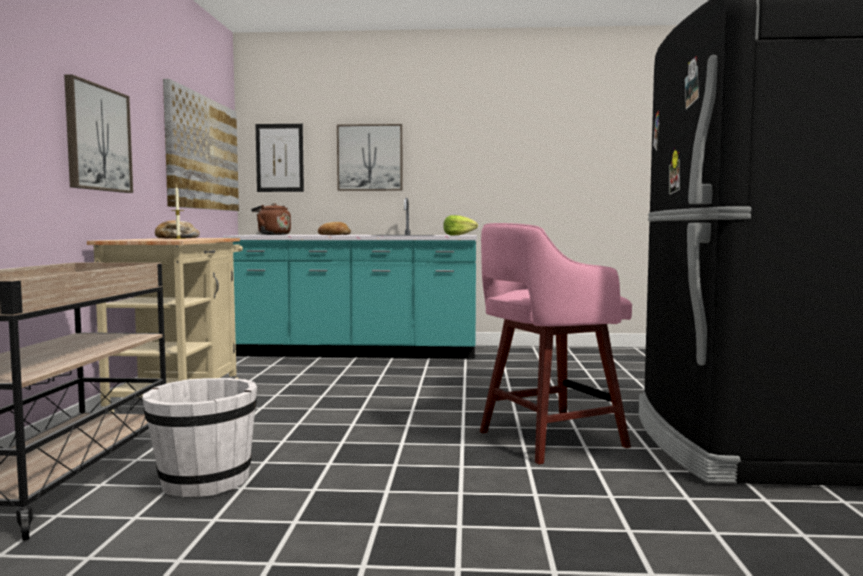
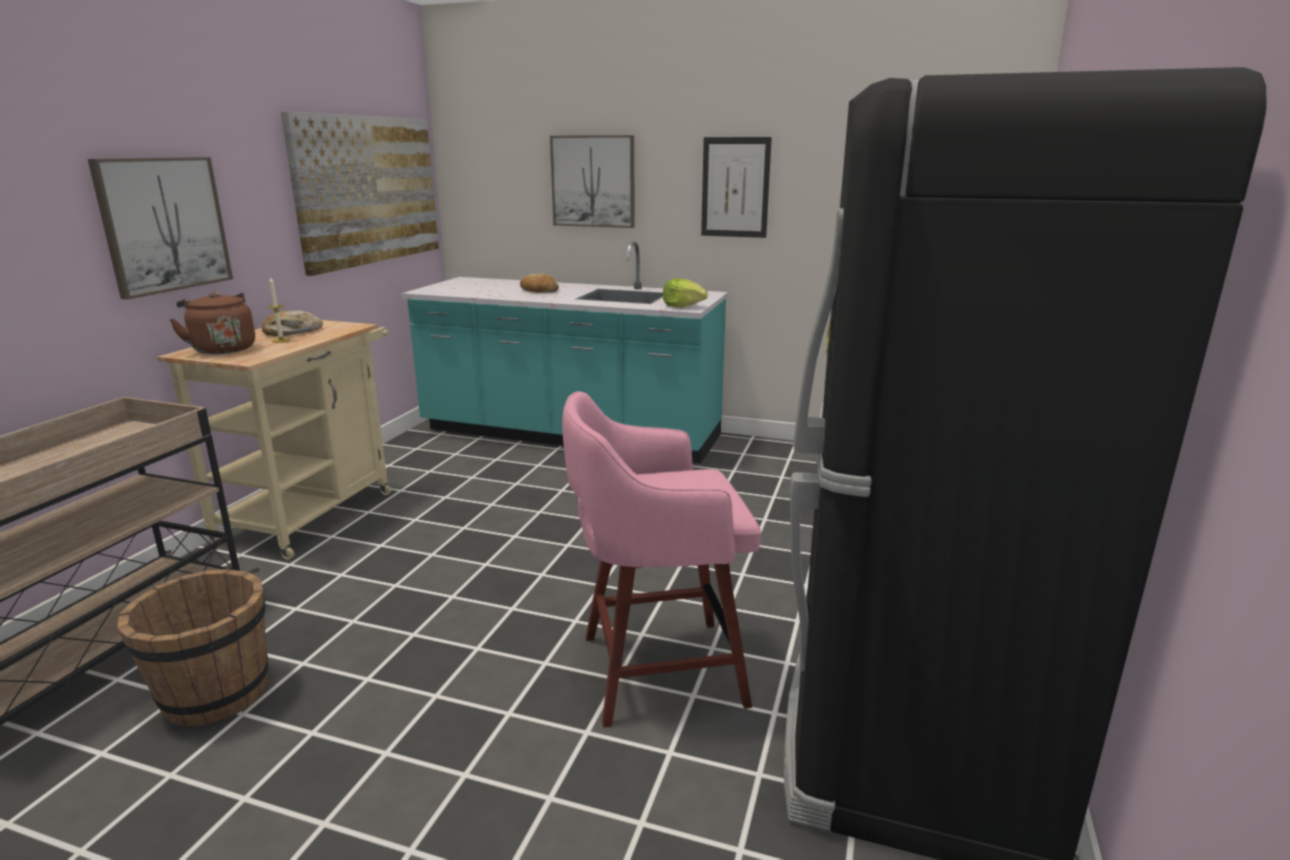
camera: 15 degrees right, 15 degrees up
white bucket [142,378,257,497] -> brown bucket [117,569,268,726]
brown kettle [251,203,291,235] -> brown kettle moved to [169,292,255,354]
picture [255,124,304,192] -> picture moved to [701,137,772,238]

